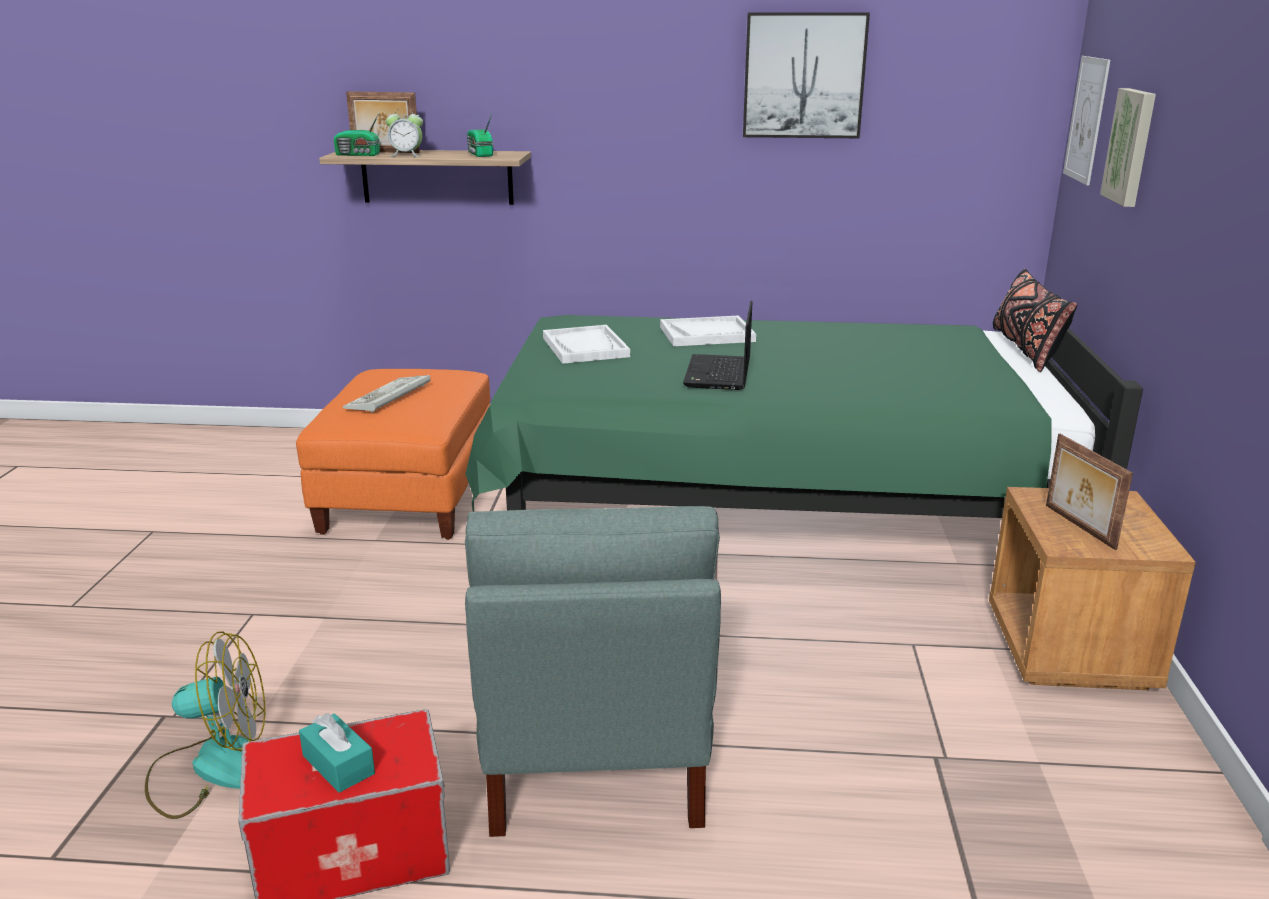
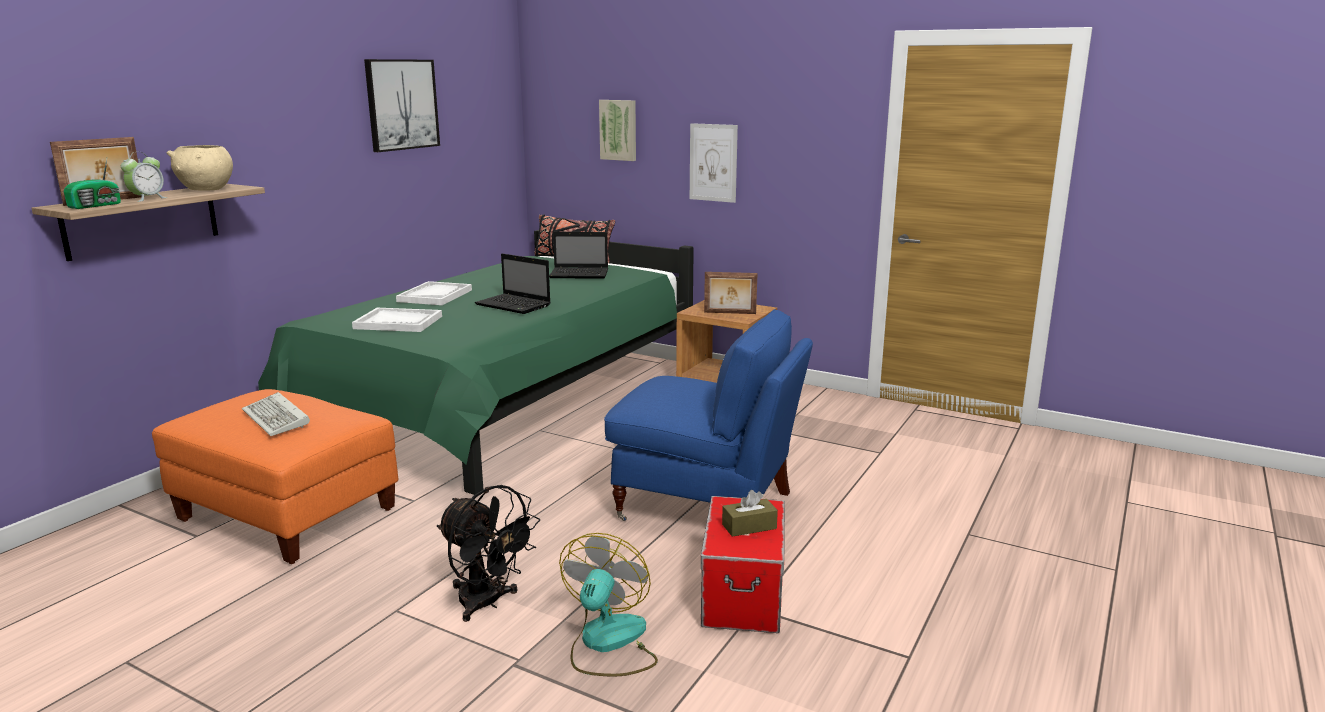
camera: 65 degrees left, 5 degrees down
turquoise tissue box [299,713,375,793] -> brown tissue box [722,490,778,537]
grey armchair [465,506,721,837] -> blue armchair [604,309,813,521]
radio [467,114,493,157] -> beige bowl [167,145,233,190]
picture [1063,56,1110,185] -> picture moved to [690,123,738,203]
none -> black fan [437,485,540,622]
none -> laptop [549,232,608,279]

